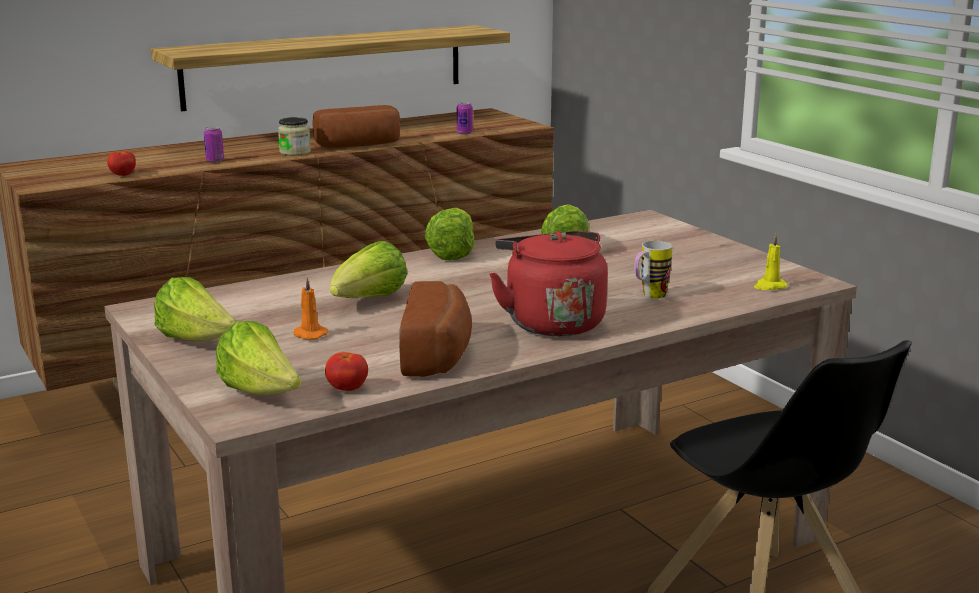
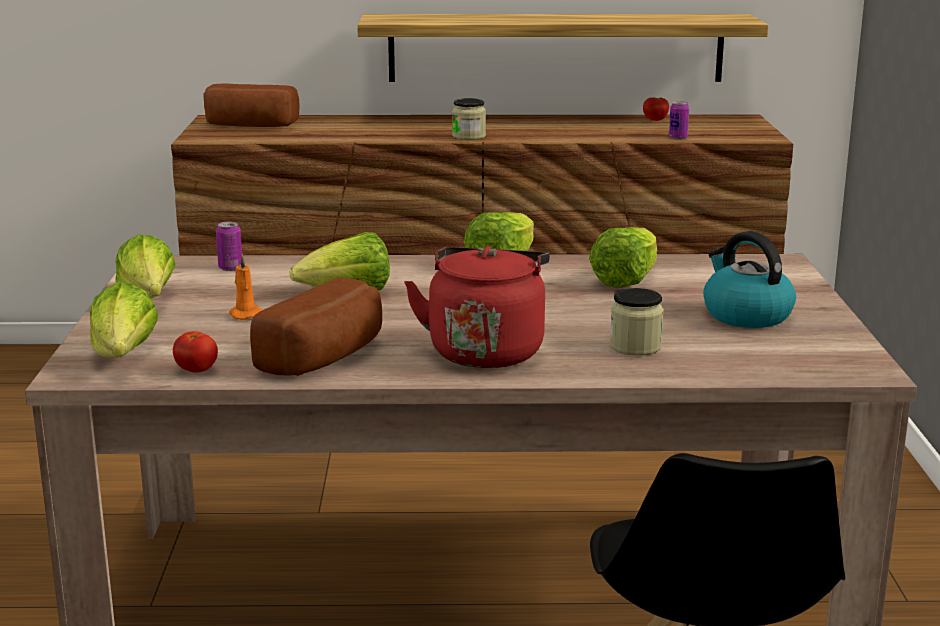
camera: 30 degrees right, 0 degrees up
tomato [107,151,136,176] -> tomato moved to [643,98,669,121]
can [204,127,224,163] -> can moved to [216,222,242,271]
bread [312,105,400,148] -> bread moved to [203,84,299,127]
mug [635,241,672,299] -> jar [610,288,664,356]
yellow candle [754,234,787,290] -> none
none -> kettle [703,231,796,328]

